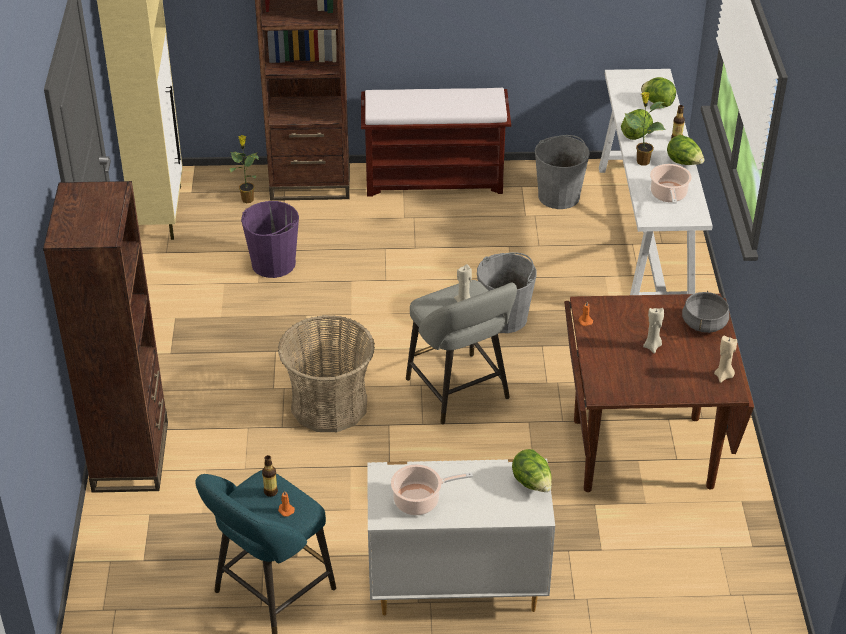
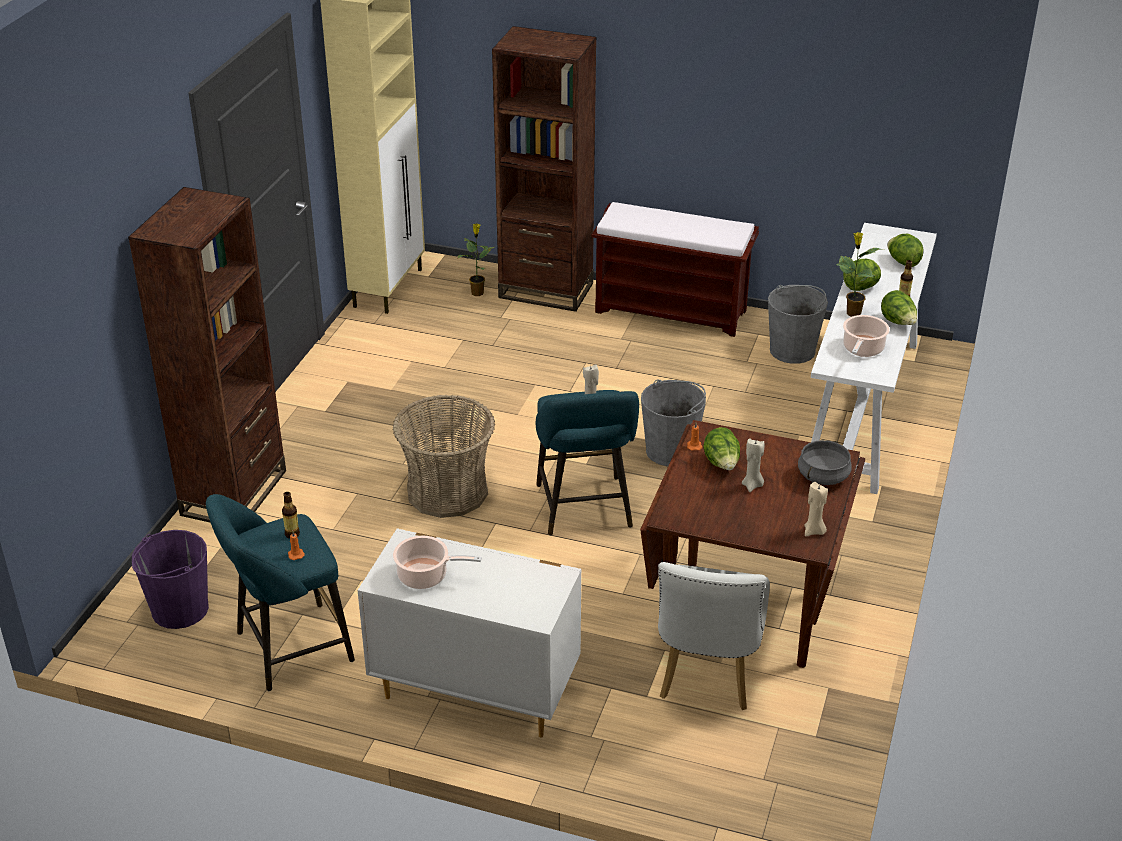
camera: 20 degrees right, 5 degrees down
purple bucket [241,201,299,278] -> purple bucket moved to [132,530,209,629]
grey stool [406,280,517,425] -> turquoise stool [536,390,639,536]
lettuce [512,449,552,492] -> lettuce moved to [703,427,740,470]
none -> white chair [658,562,770,710]

